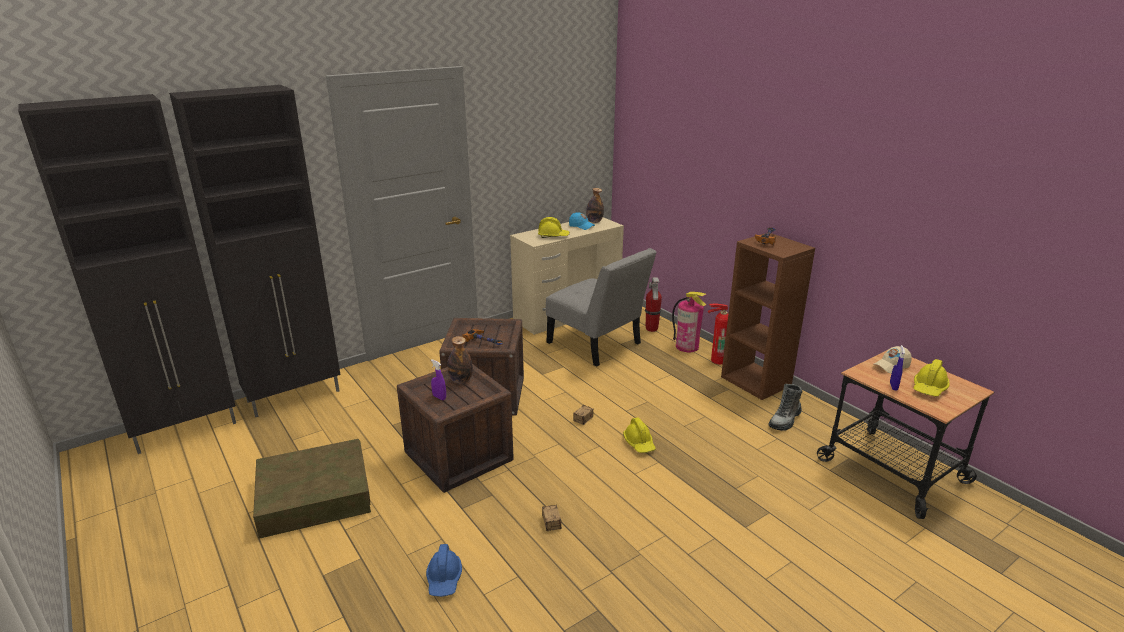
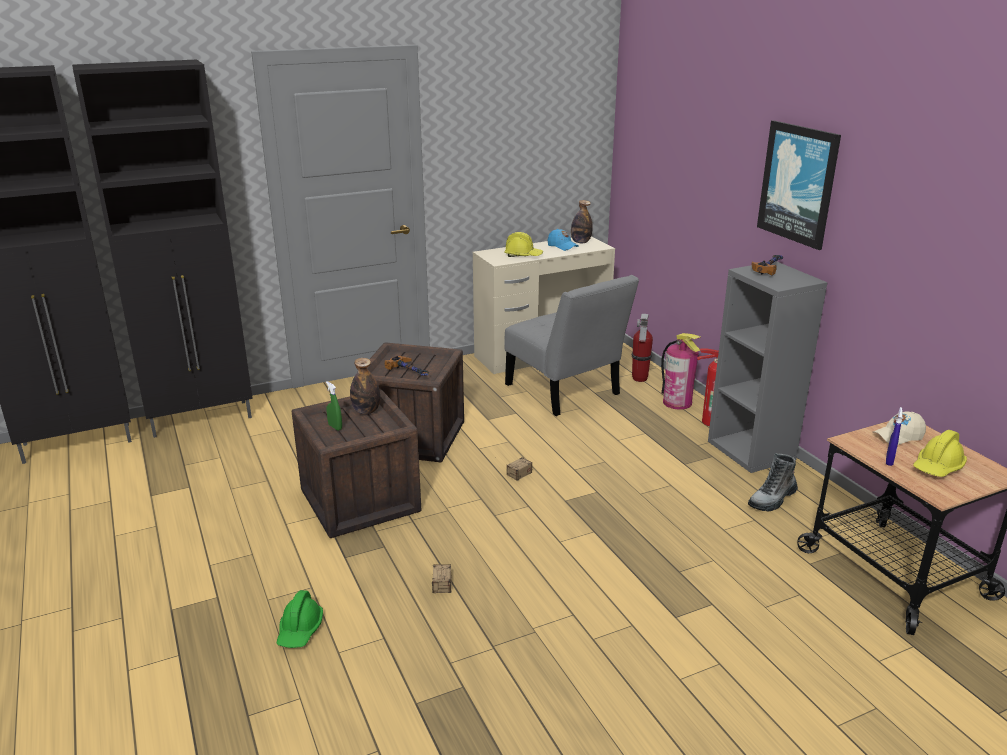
camera: 10 degrees right, 0 degrees up
brown storage box [253,439,371,539] -> none
blue hard hat [426,544,462,597] -> green hard hat [277,590,323,648]
purple spray bottle [431,359,446,400] -> green spray bottle [326,381,342,431]
yellow hard hat [623,418,656,453] -> none
brown bookcase [721,233,815,400] -> grey bookcase [708,261,828,473]
none -> picture [757,120,841,250]

